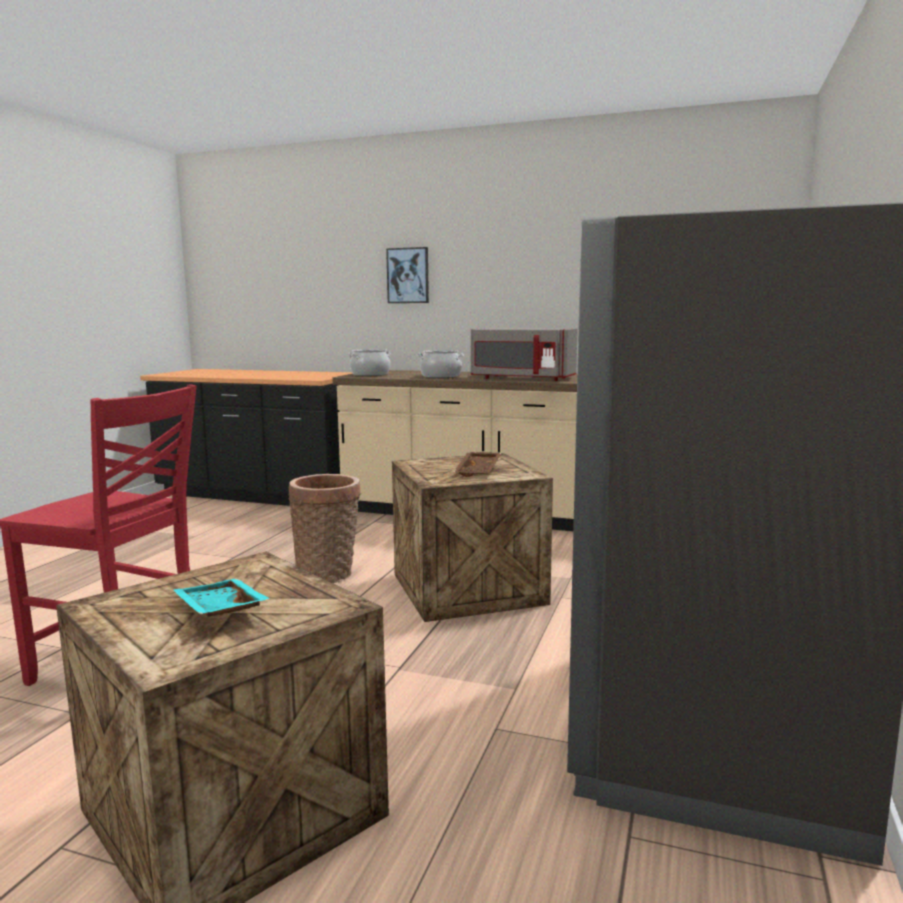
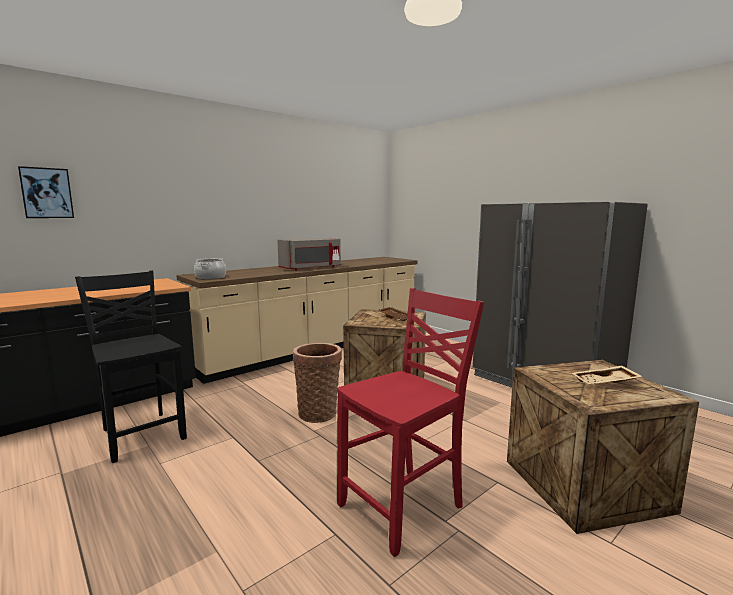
camera: 60 degrees left, 0 degrees up
turquoise tray [174,578,270,617] -> beige tray [572,365,643,385]
picture [386,247,429,303] -> picture moved to [18,166,74,218]
cooking pot [418,350,464,378] -> none
none -> black chair [75,271,187,463]

